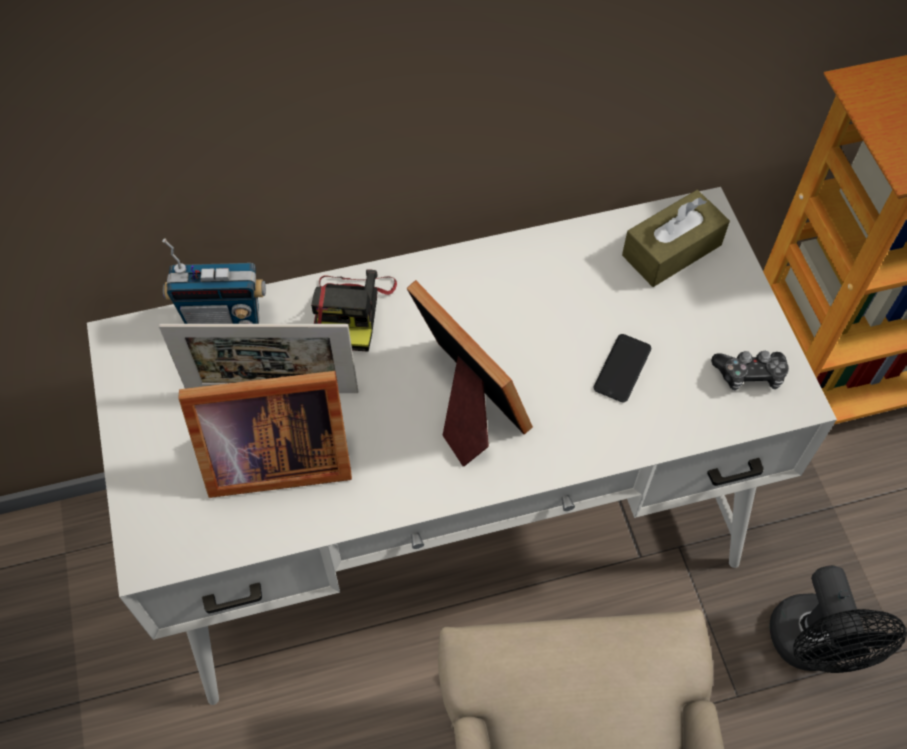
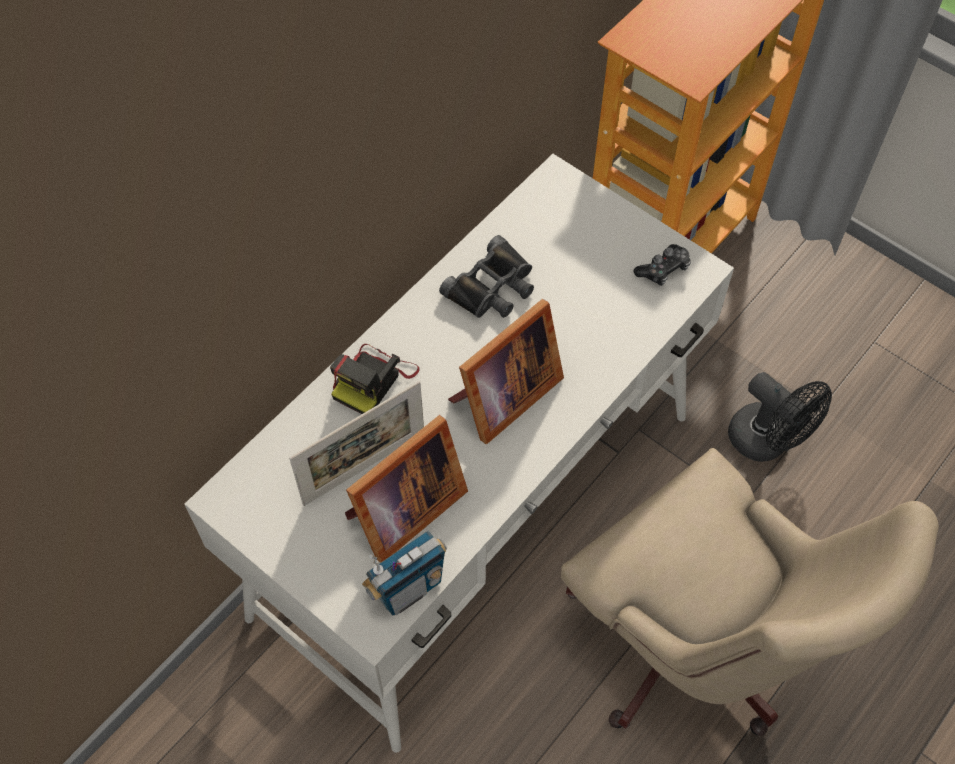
camera: 35 degrees left, 0 degrees up
radio [162,238,266,324] -> radio moved to [362,531,447,616]
camera [311,270,397,352] -> camera turned 60 degrees clockwise [330,344,419,414]
picture frame [407,280,533,466] -> picture frame turned 120 degrees clockwise [448,299,564,444]
phone [594,334,651,402] -> none
brown tissue box [622,190,730,287] -> none
none -> black binoculars [439,235,534,318]

